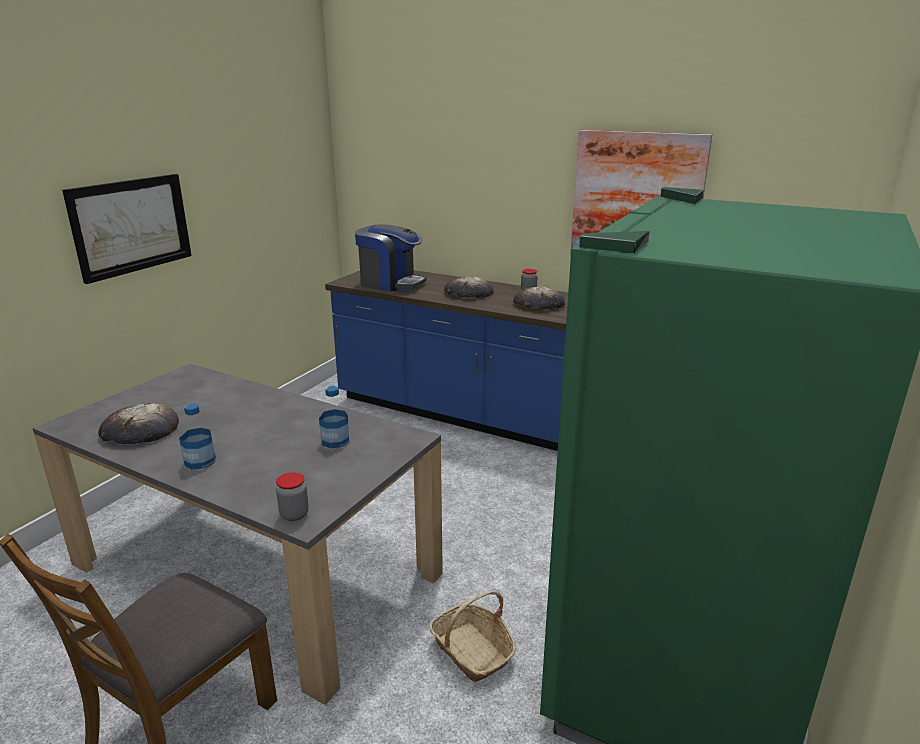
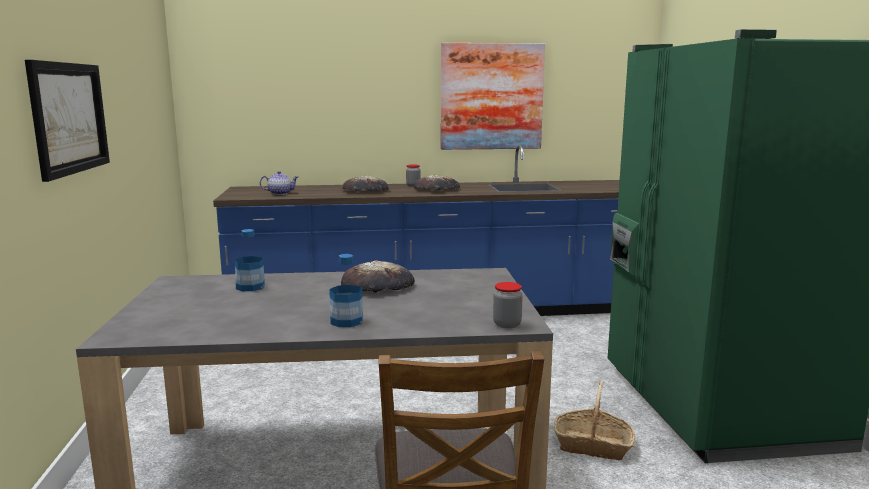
camera: 35 degrees left, 10 degrees down
bread [98,403,179,444] -> bread moved to [341,260,415,293]
bottle [319,386,349,448] -> bottle moved to [235,229,265,291]
coffee machine [355,224,426,292] -> teapot [260,171,299,195]

